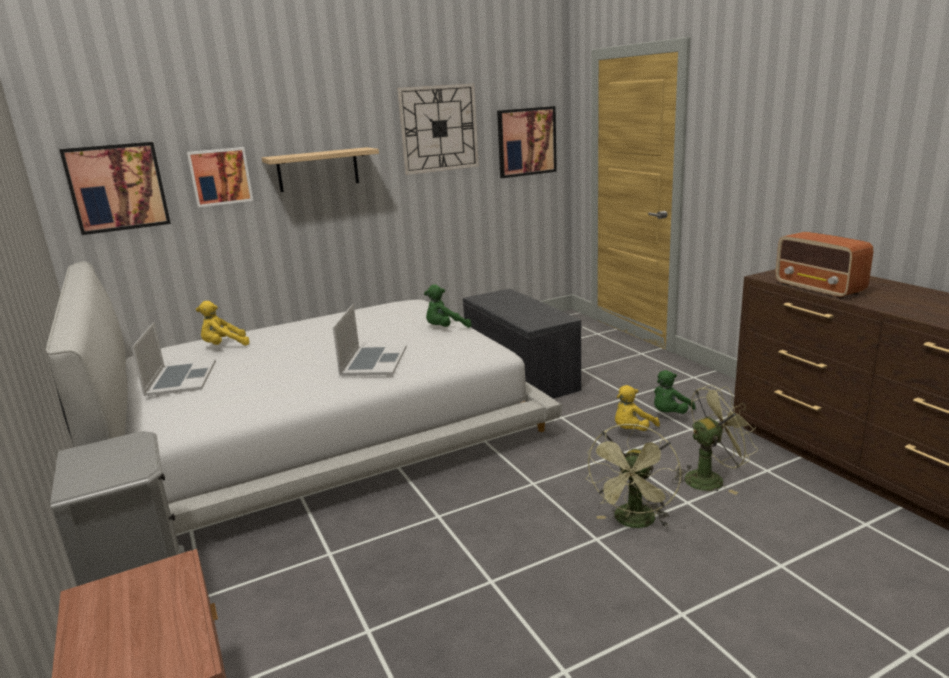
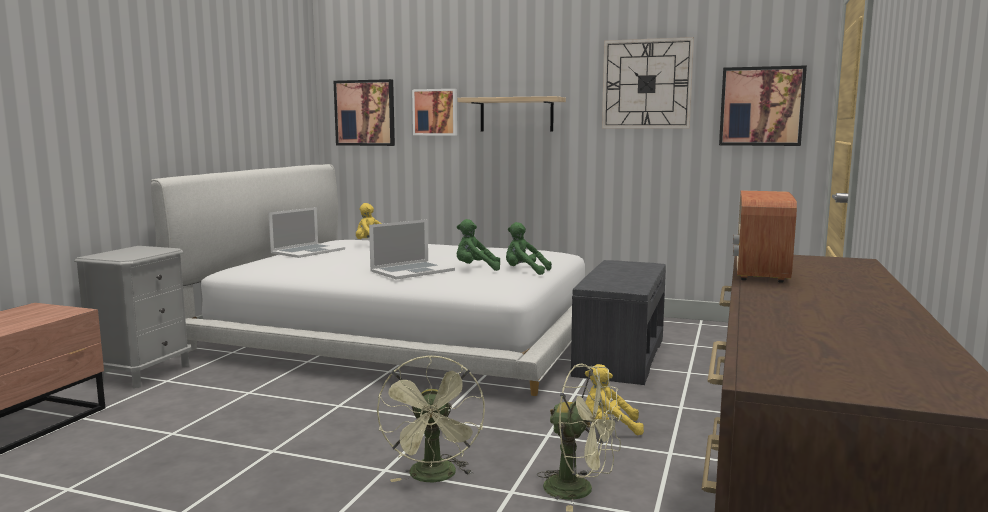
camera: 45 degrees right, 10 degrees down
green fan [585,424,681,528] -> green fan turned 75 degrees counterclockwise [377,356,485,482]
green plush toy [654,370,696,414] -> green plush toy moved to [457,219,500,271]

